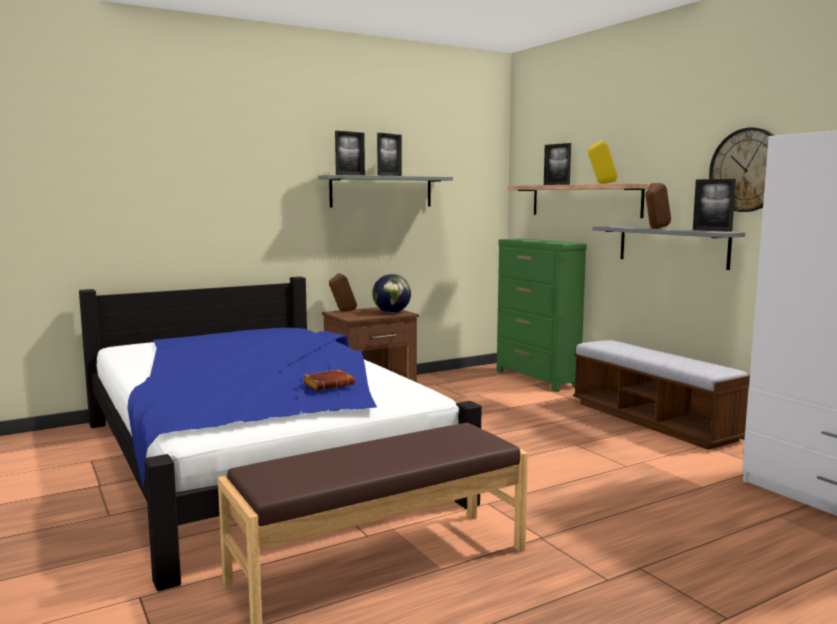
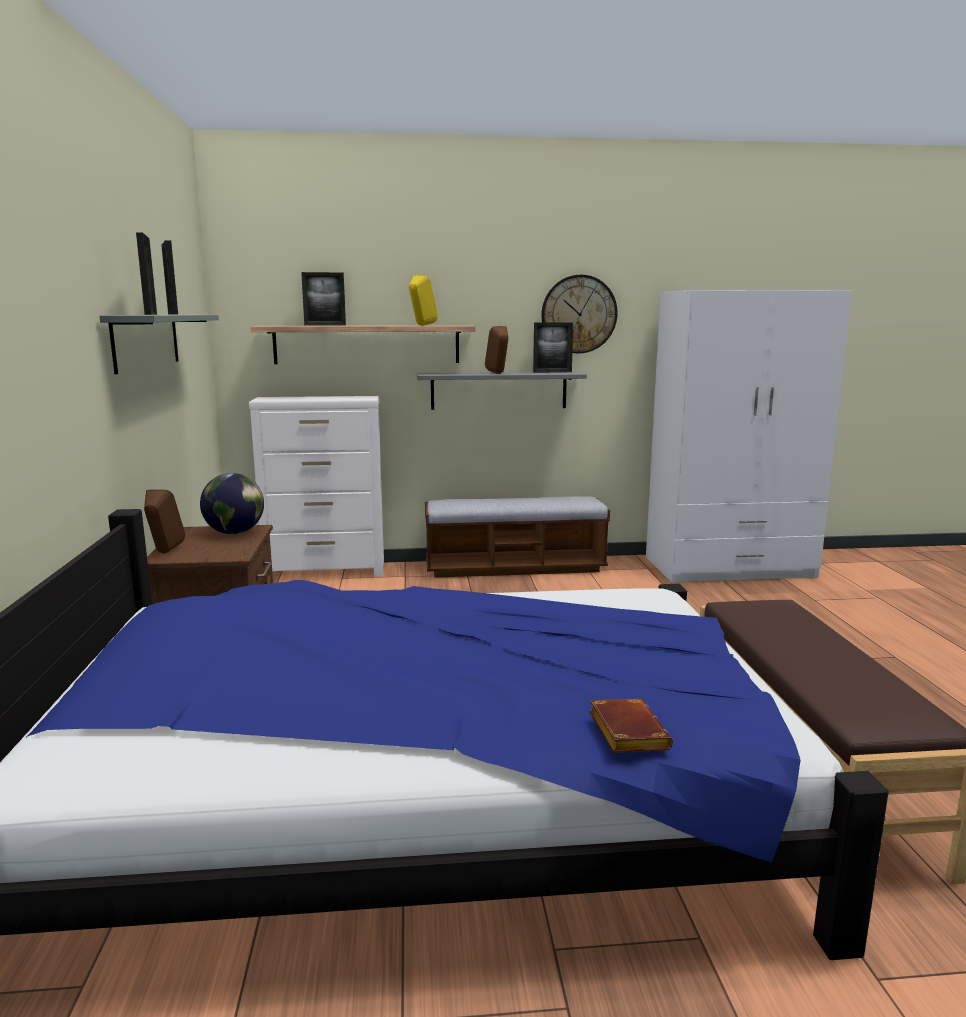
camera: 65 degrees left, 5 degrees up
brown book [303,369,355,391] -> brown book moved to [589,699,673,753]
green dresser [497,238,587,392] -> white dresser [249,396,384,576]

